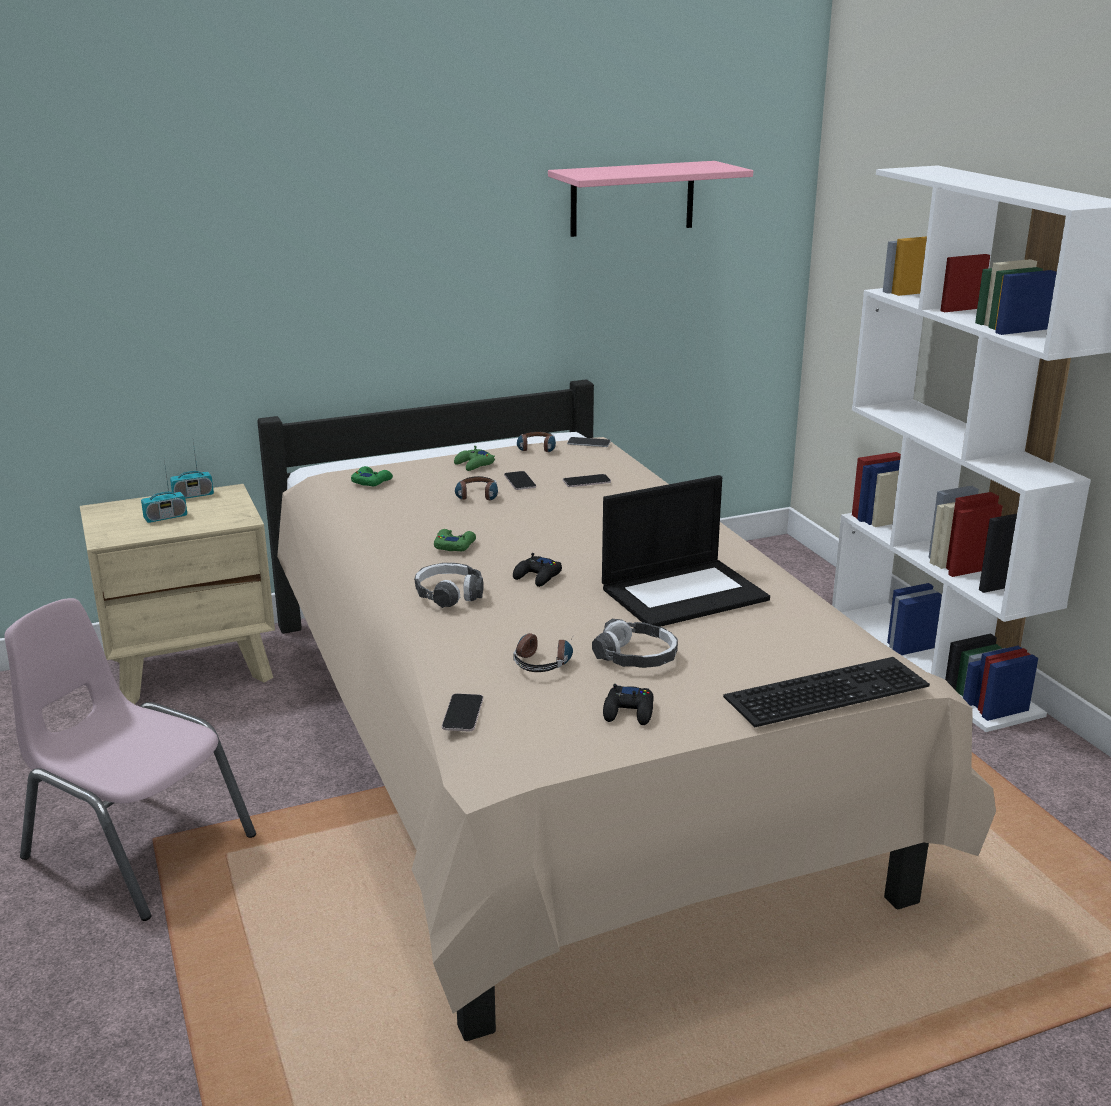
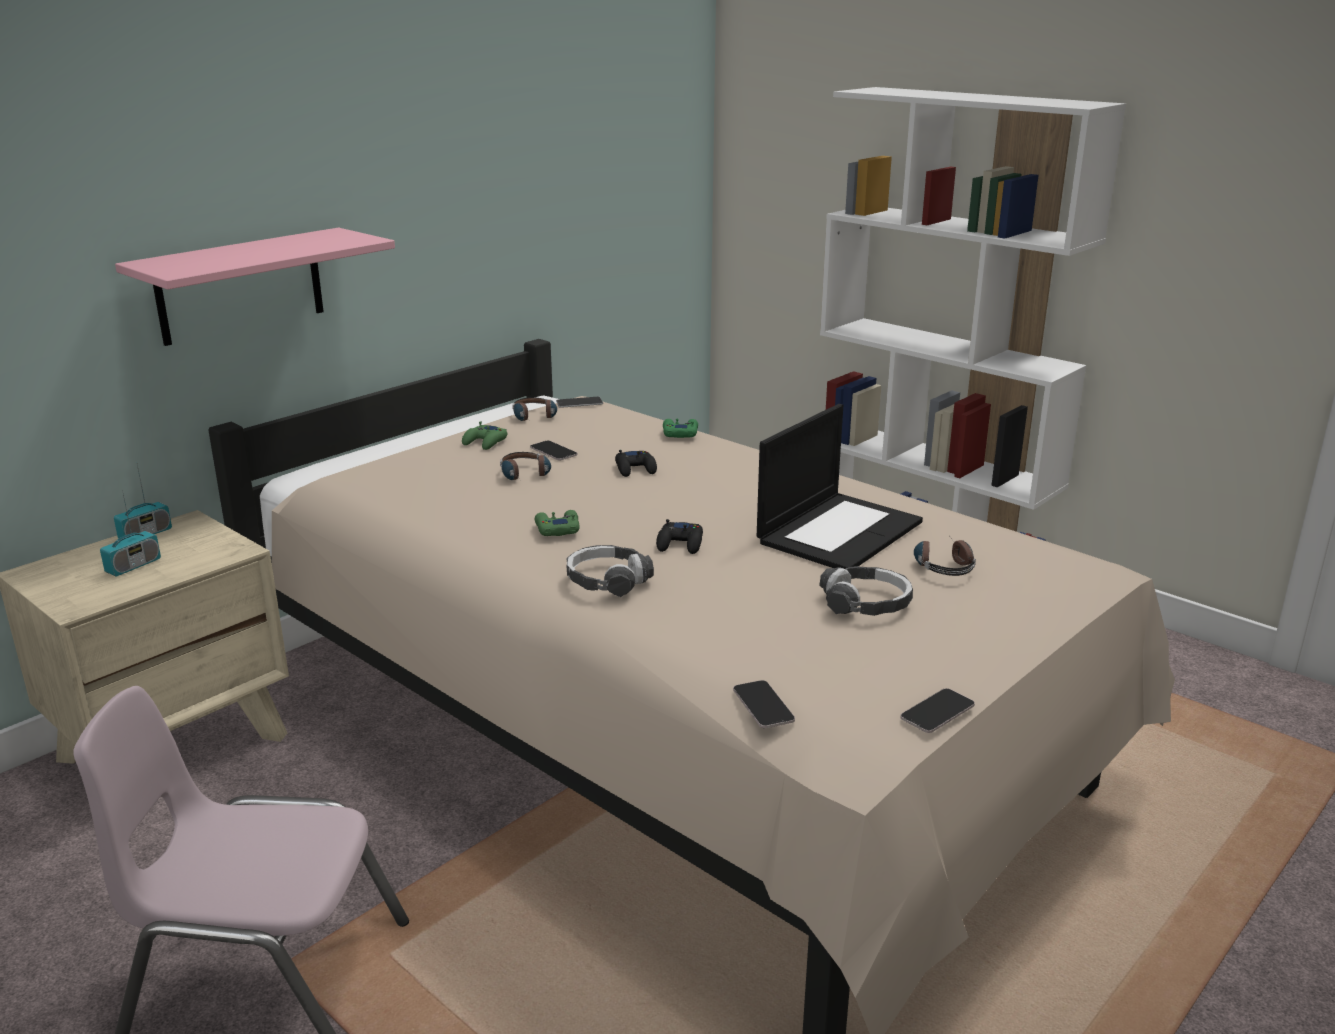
camera: 25 degrees left, 0 degrees up
green game controller [351,466,393,486] -> green game controller moved to [663,419,698,438]
headphones [513,633,575,672] -> headphones moved to [914,537,976,576]
pink shelf [548,161,753,237] -> pink shelf moved to [115,228,395,346]
phone [563,474,611,487] -> phone moved to [900,688,975,733]
black game controller [603,684,654,725] -> black game controller moved to [615,450,657,477]
keyboard [723,657,930,727] -> none

